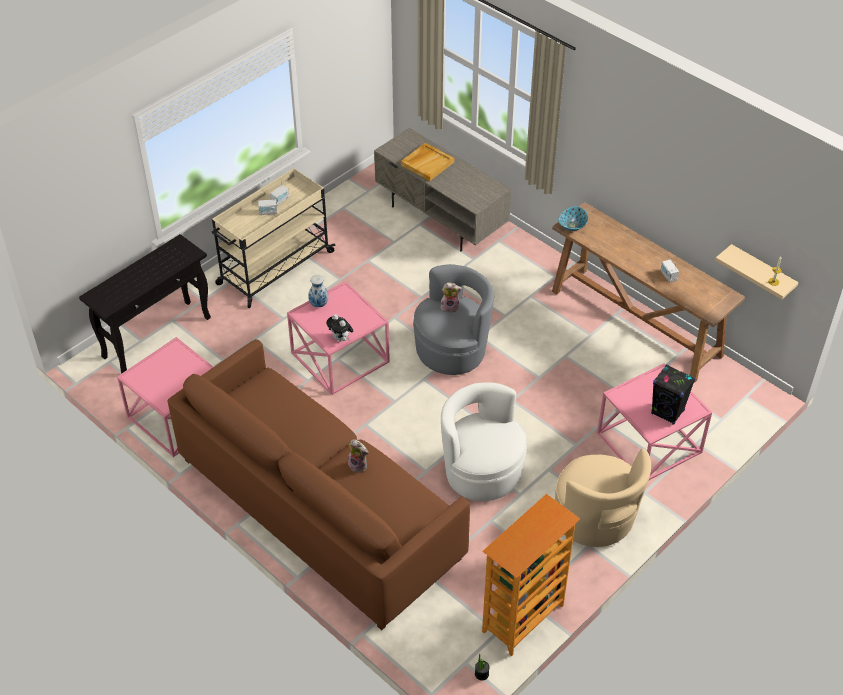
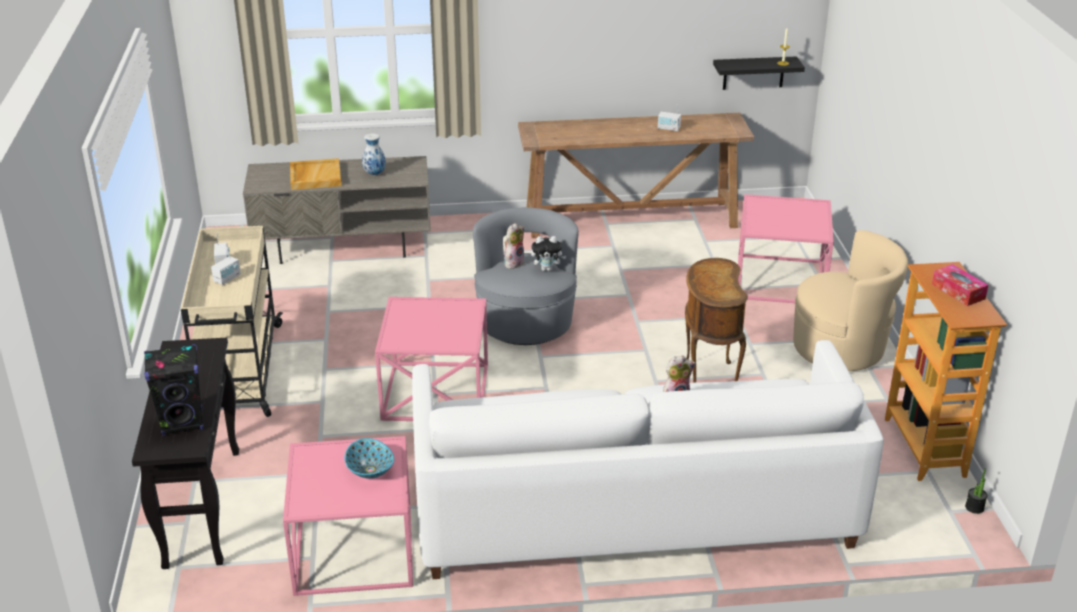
camera: 50 degrees left, 15 degrees down
brown sofa [167,339,470,630] -> white sofa [412,340,884,579]
vase [308,275,329,307] -> vase moved to [362,133,386,175]
plush toy [326,314,353,342] -> plush toy moved to [531,236,566,271]
white armchair [441,383,527,501] -> brown side table [685,258,748,383]
bowl [558,207,588,231] -> bowl moved to [345,438,394,479]
black speaker [651,364,696,425] -> black speaker moved to [144,344,203,436]
beige shelf [715,244,798,299] -> black shelf [713,56,805,90]
none -> tissue box [932,264,988,306]

